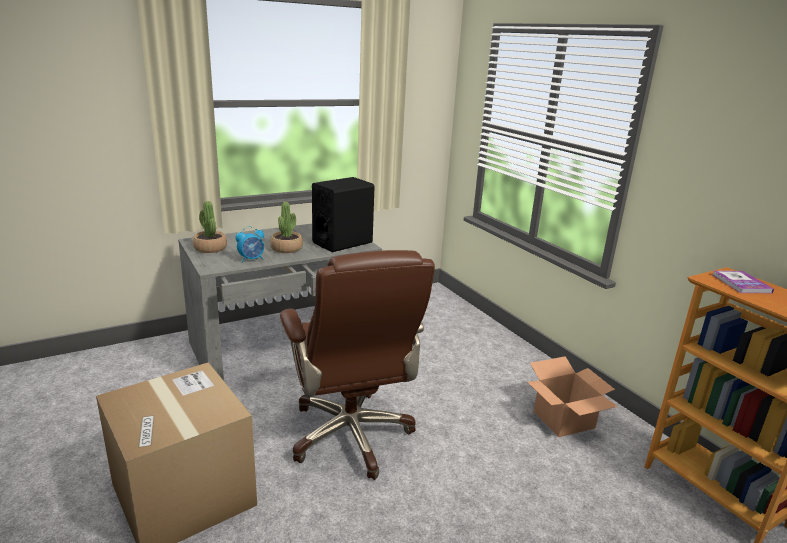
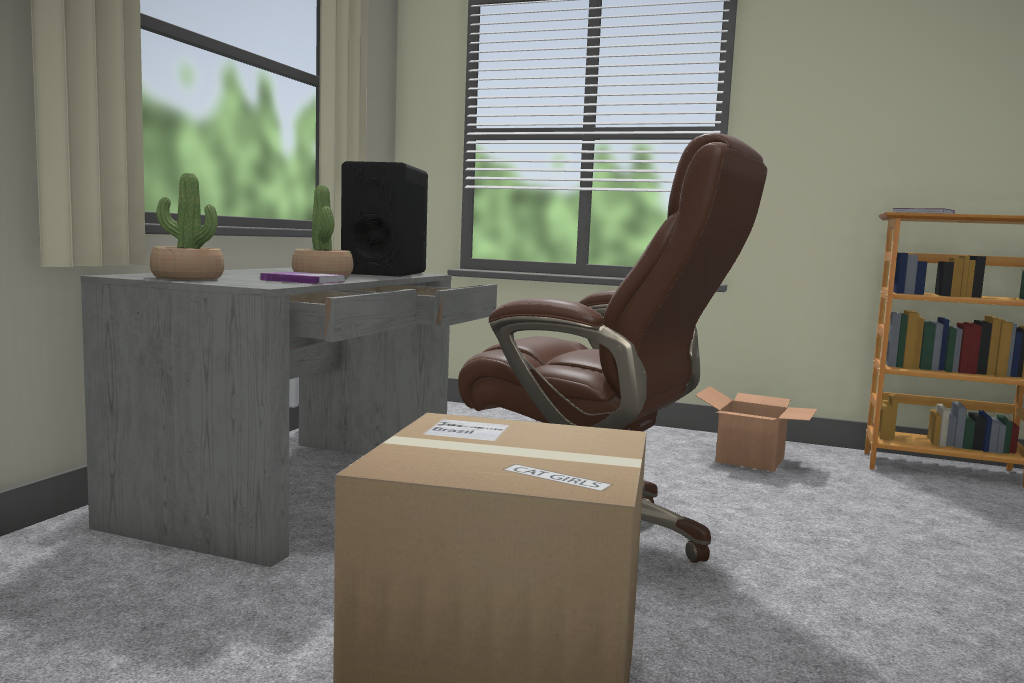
camera: 40 degrees left, 15 degrees down
alarm clock [236,226,264,263] -> book [260,272,345,284]

